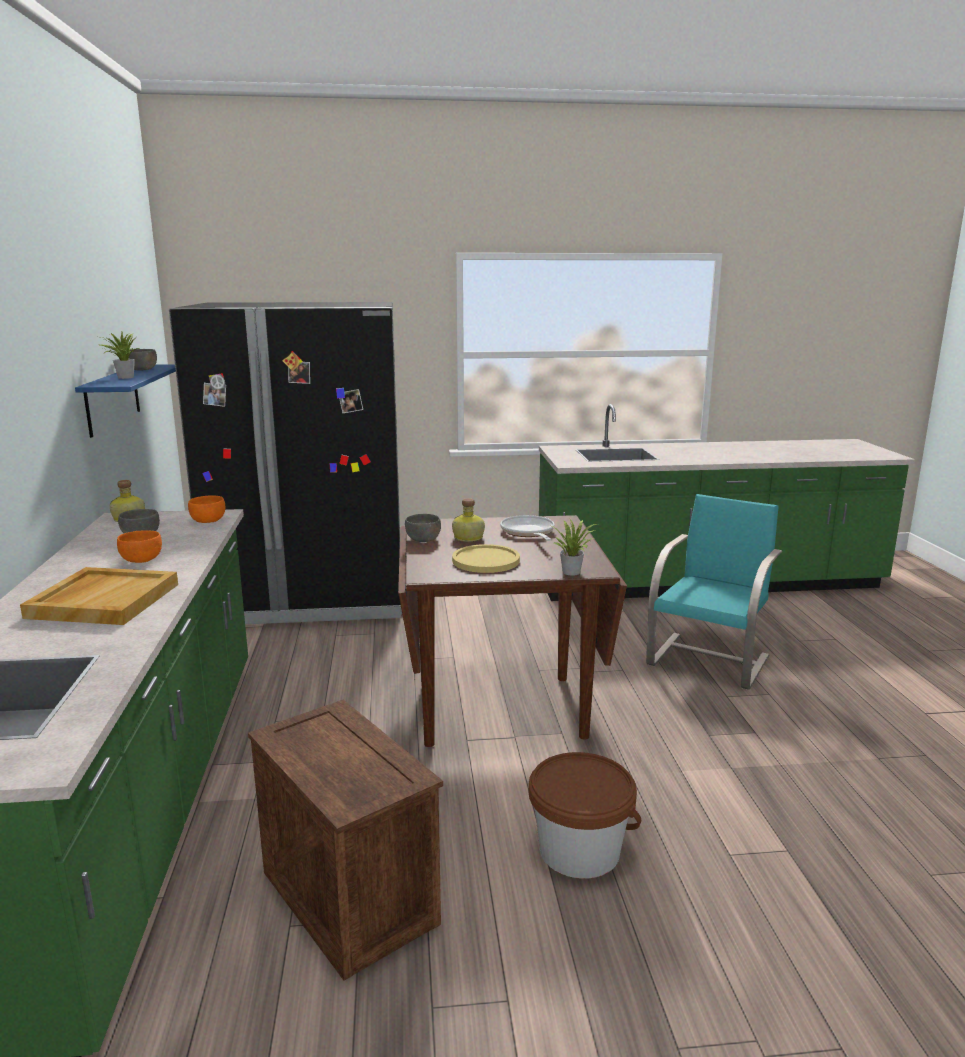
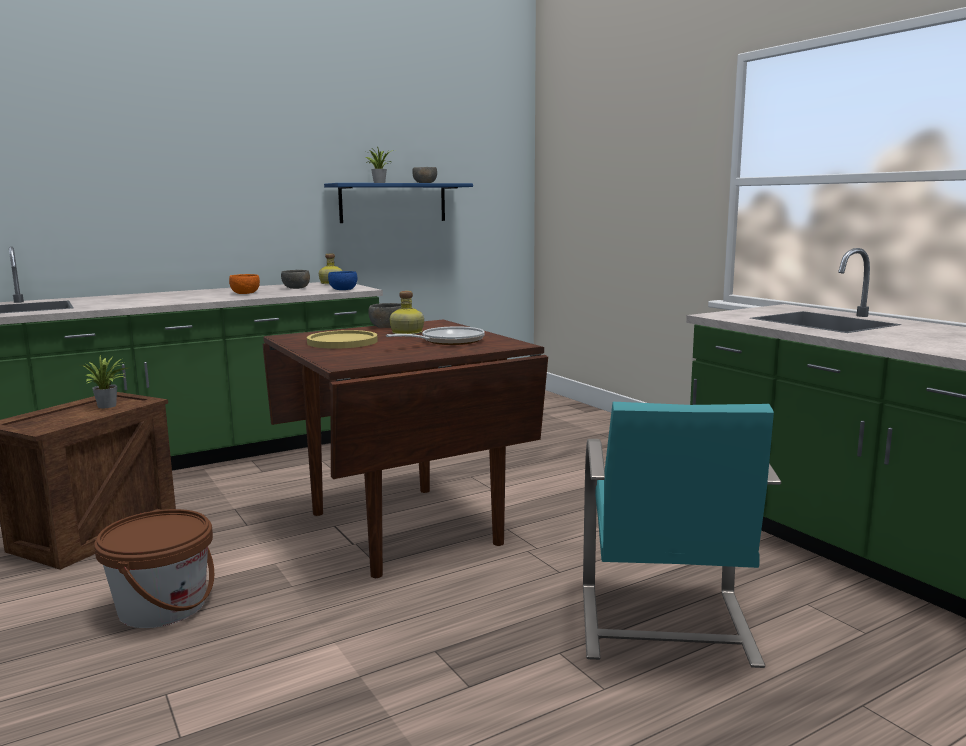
camera: 65 degrees right, 5 degrees down
beige tray [20,567,178,625] -> none
black fridge [169,302,402,624] -> none
orange bowl [188,496,226,523] -> blue bowl [328,271,357,290]
potted plant [552,519,597,576] -> potted plant moved to [78,355,127,408]
turquoise chair [646,494,782,690] -> turquoise chair turned 90 degrees clockwise [583,402,781,668]

